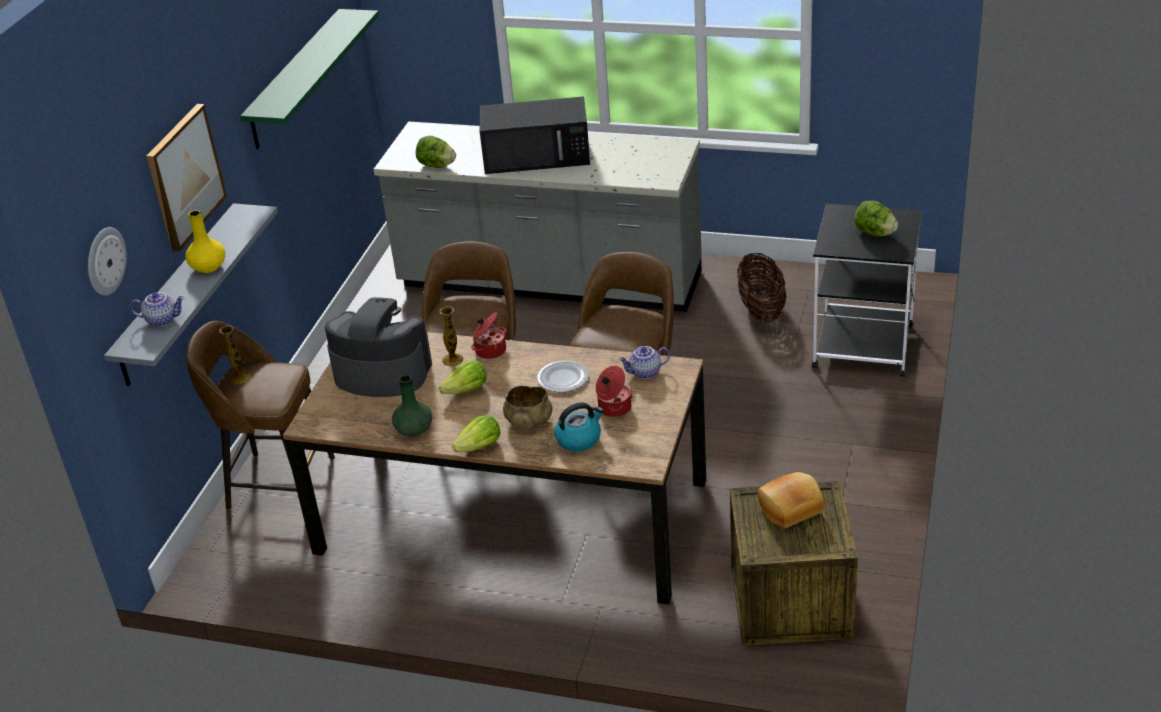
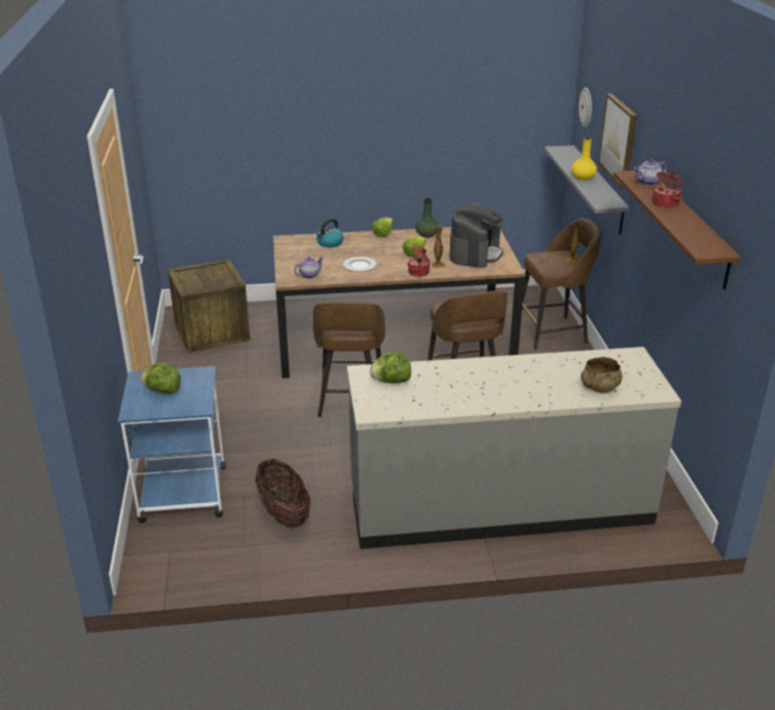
camera: 155 degrees right, 5 degrees down
teapot [130,292,184,327] -> teapot moved to [634,159,667,186]
green shelf [240,9,379,149] -> brown shelf [613,170,741,290]
coffee machine [325,298,432,397] -> coffee machine turned 60 degrees counterclockwise [450,203,503,268]
lettuce [416,136,456,168] -> lettuce moved to [370,352,411,384]
black microwave [480,96,590,174] -> none
beige bowl [503,386,553,430] -> beige bowl moved to [581,357,622,393]
cooking pot [596,366,632,417] -> cooking pot moved to [652,172,685,208]
bread [757,472,824,528] -> none
black cart [812,204,922,377] -> blue cart [118,366,226,523]

